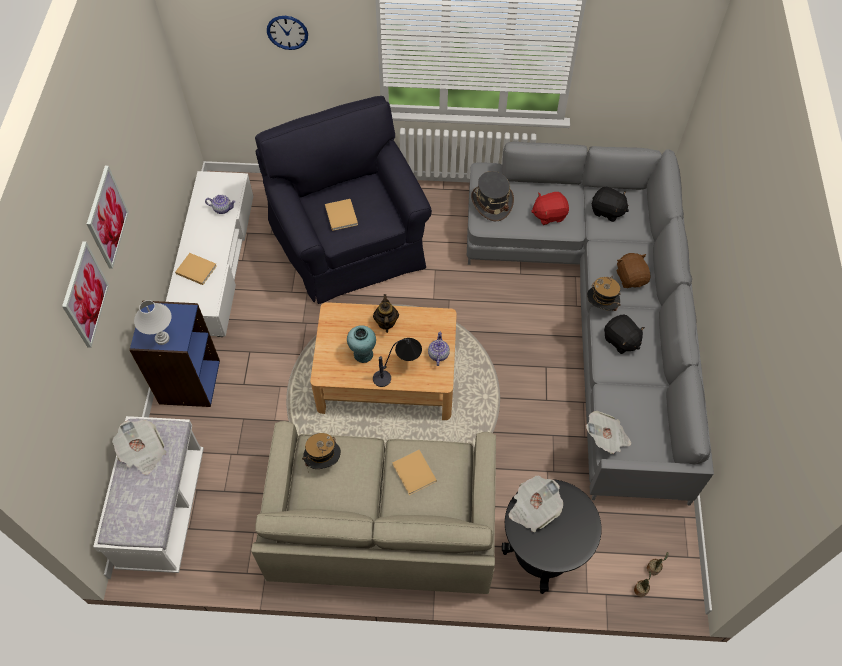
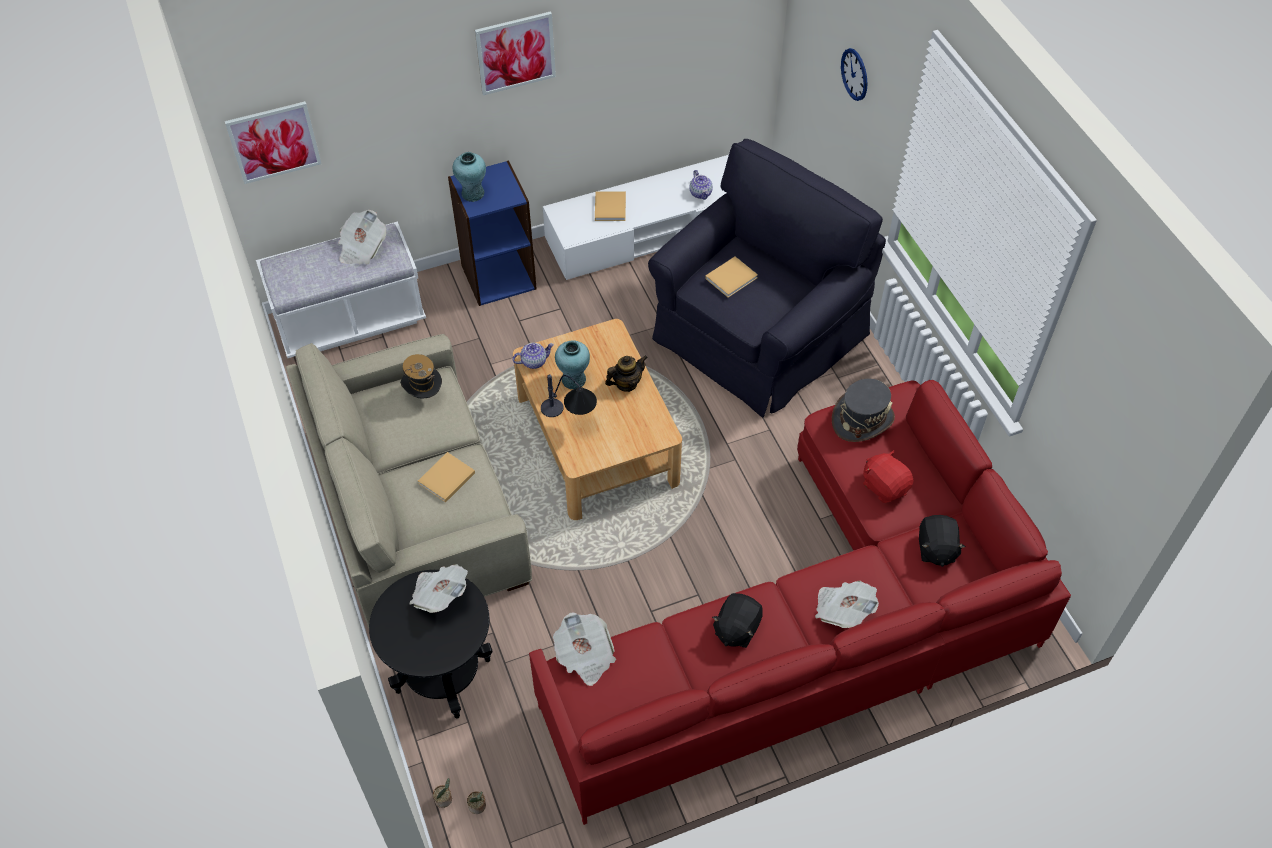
camera: 65 degrees right, 5 degrees down
picture [62,241,109,348] -> picture moved to [225,101,321,184]
white table lamp [134,300,171,345] -> turquoise vase [452,152,486,202]
teapot [428,331,450,366] -> teapot moved to [513,343,554,369]
grey sofa [467,142,714,505] -> red sofa [529,380,1071,825]
hat [587,276,621,311] -> none
brown plush toy [616,253,651,288] -> newspaper [815,581,879,628]

